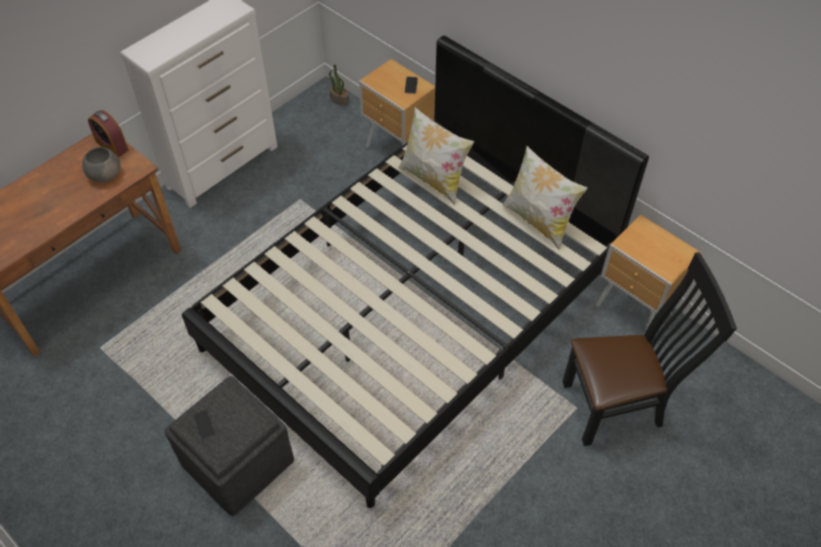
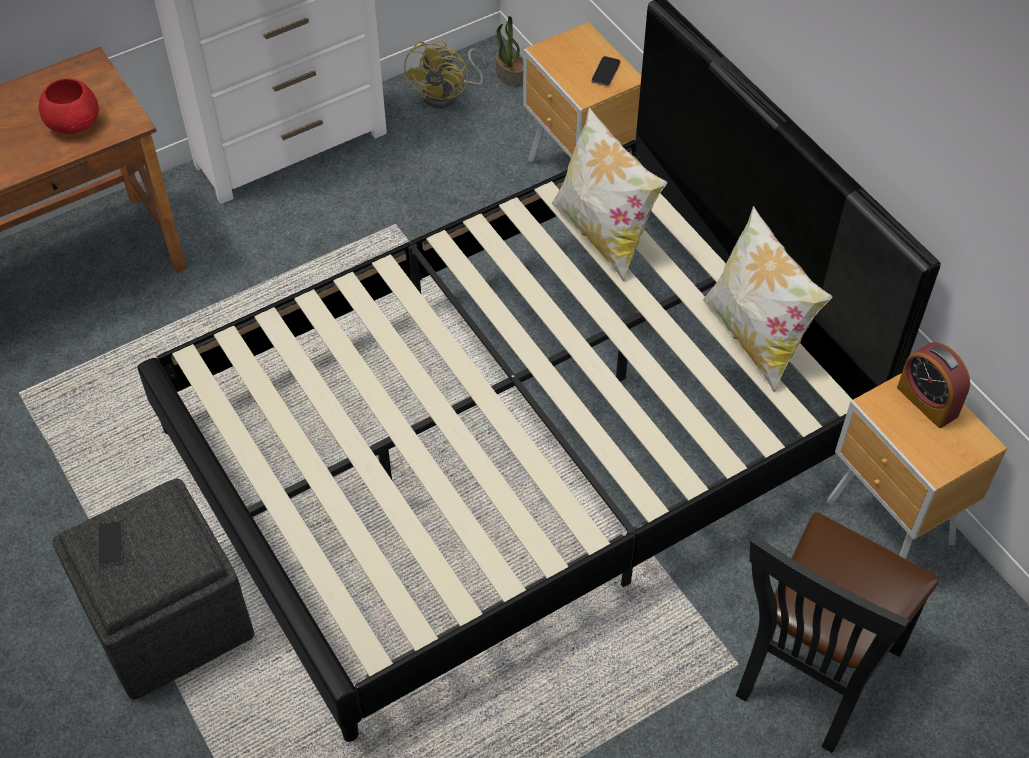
camera: 15 degrees right, 0 degrees up
grey bowl [82,147,120,182] -> red bowl [39,78,99,134]
alarm clock [88,110,129,157] -> alarm clock moved to [897,342,970,428]
black chair [562,252,737,446] -> black chair turned 120 degrees clockwise [736,512,939,753]
none -> yellow fan [404,39,486,109]

